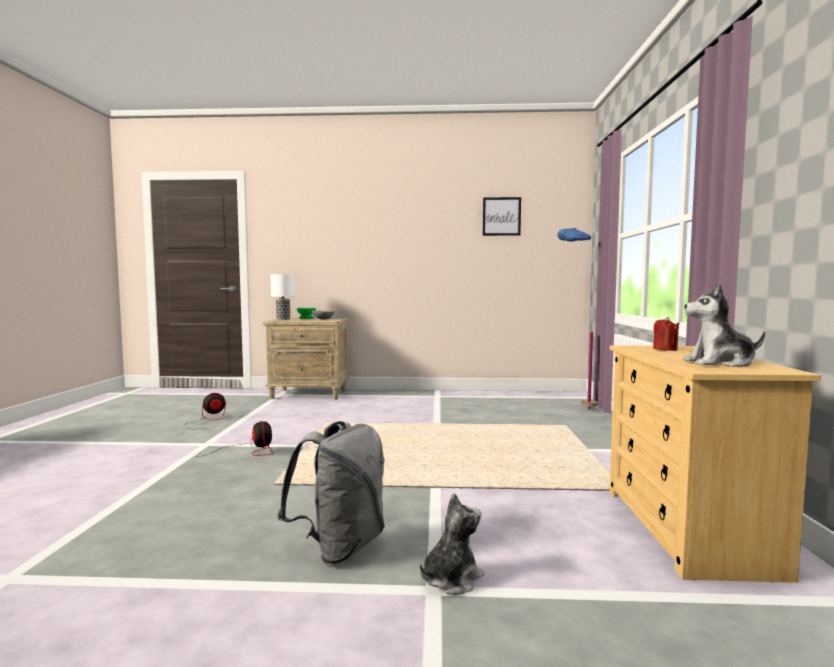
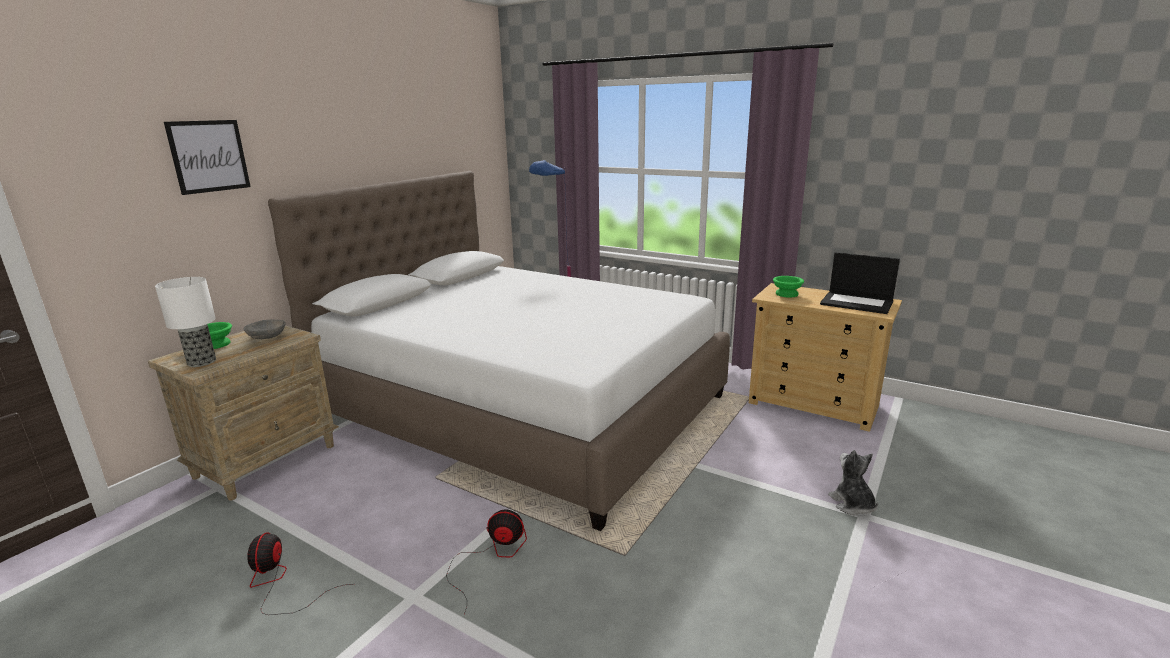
camera: 60 degrees left, 15 degrees up
grey backpack [277,421,385,564] -> none
picture [483,197,521,236] -> picture moved to [164,120,251,195]
red candle [653,317,680,351] -> green bowl [773,276,804,298]
plush toy [683,283,765,367] -> laptop [820,252,900,314]
none -> white bed [268,171,730,531]

